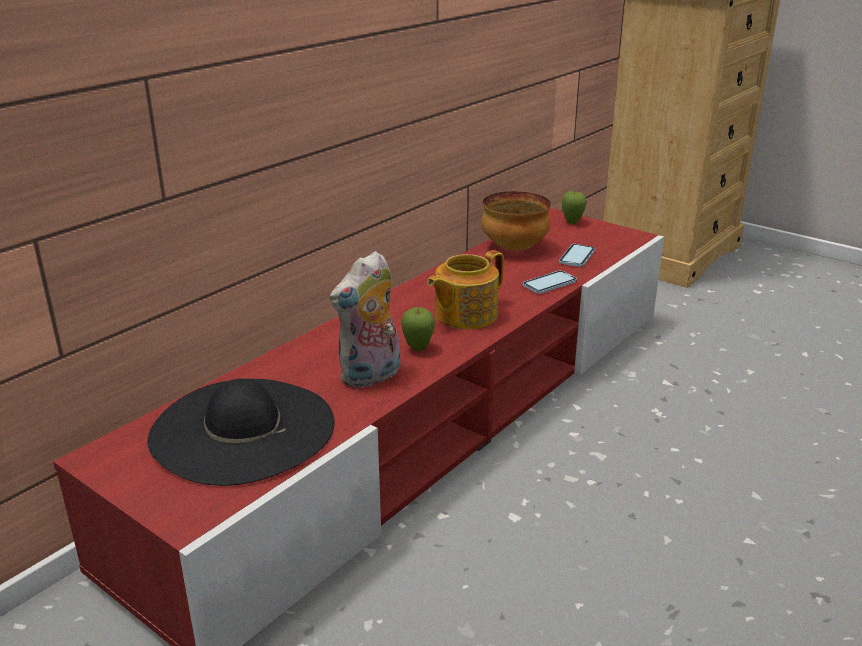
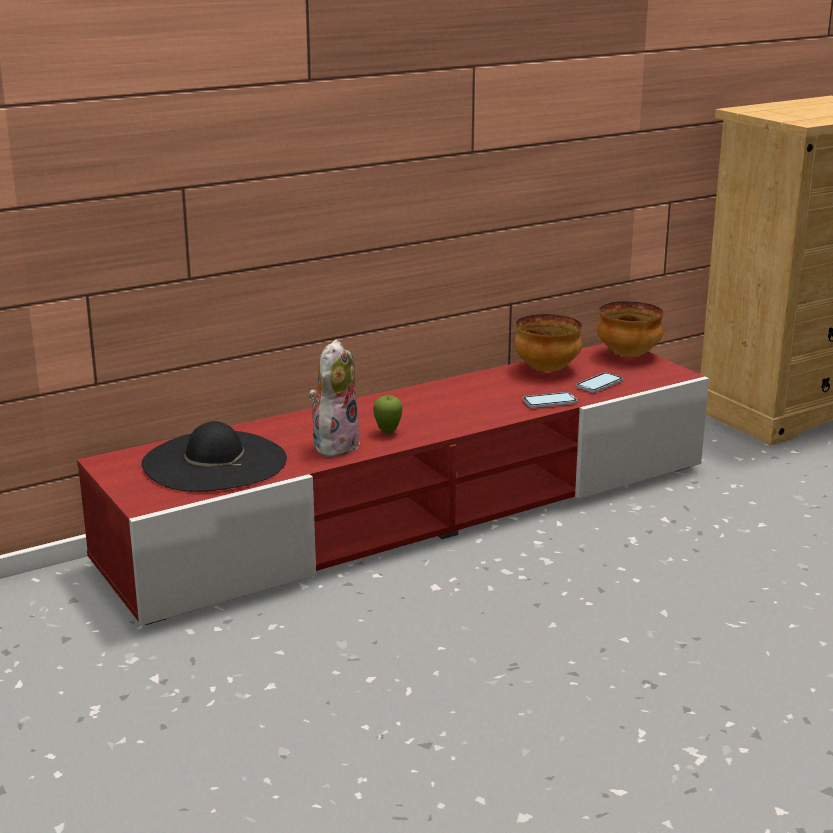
camera: 20 degrees right, 5 degrees down
plush toy [330,251,401,388] -> plush toy turned 135 degrees clockwise [309,339,361,457]
teapot [427,250,504,329] -> none
apple [562,191,587,224] -> bowl [597,301,664,357]

